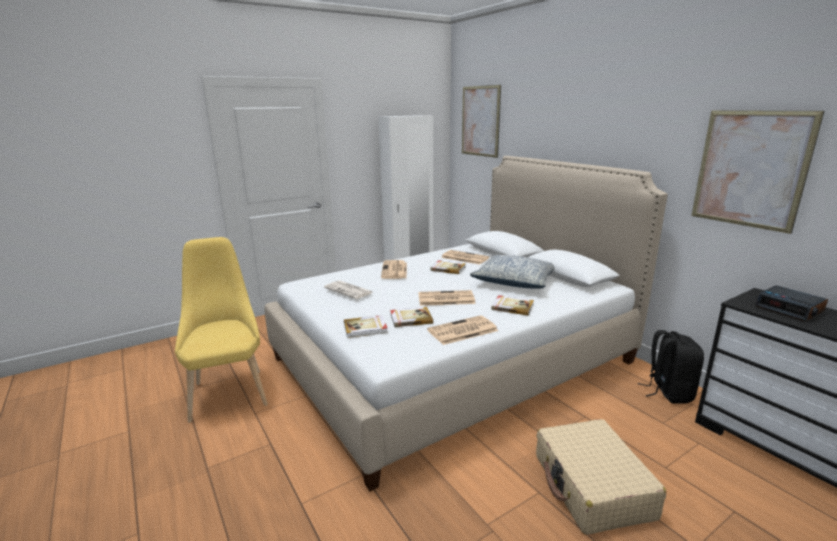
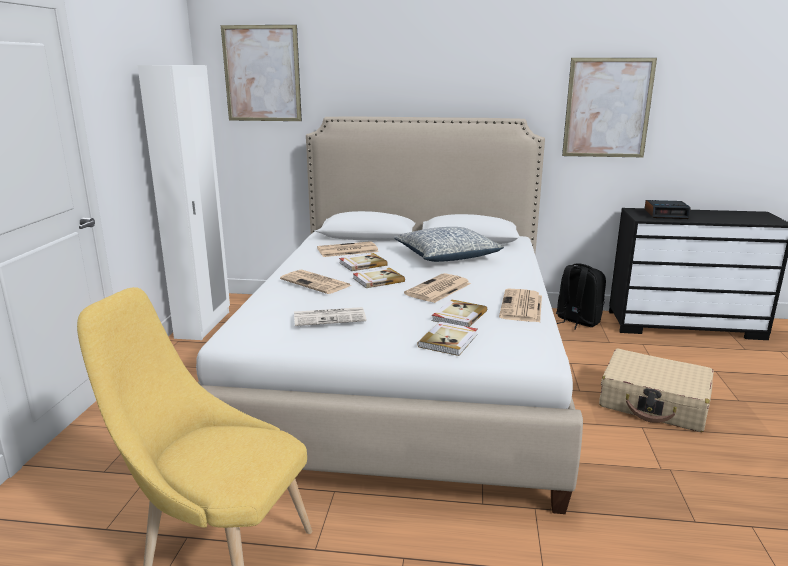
camera: 50 degrees left, 0 degrees up
book [491,295,534,316] -> book moved to [353,268,405,288]

